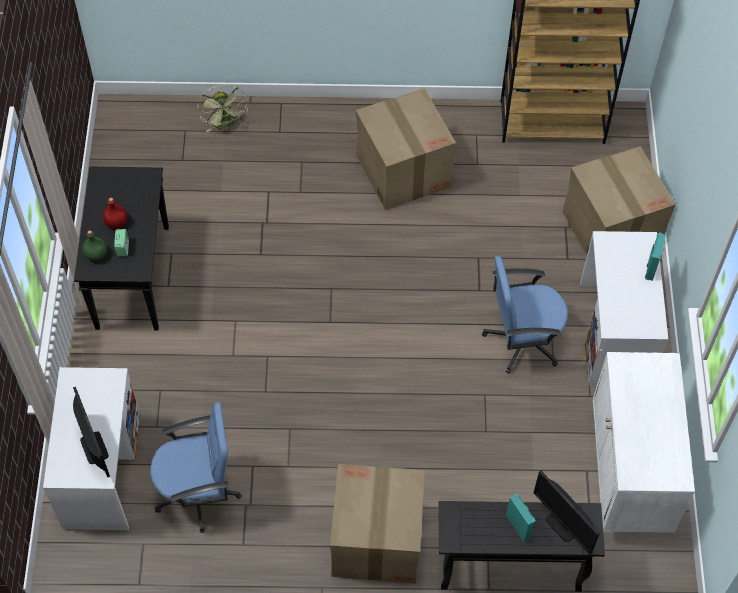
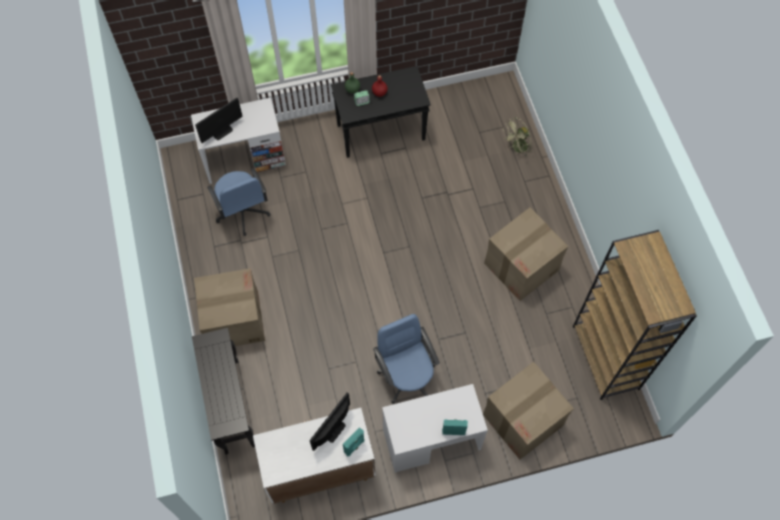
camera: 75 degrees right, 5 degrees up
turquoise speaker [506,494,536,542] -> turquoise speaker moved to [343,427,365,456]
monitor [534,471,599,554] -> monitor moved to [310,392,350,451]

